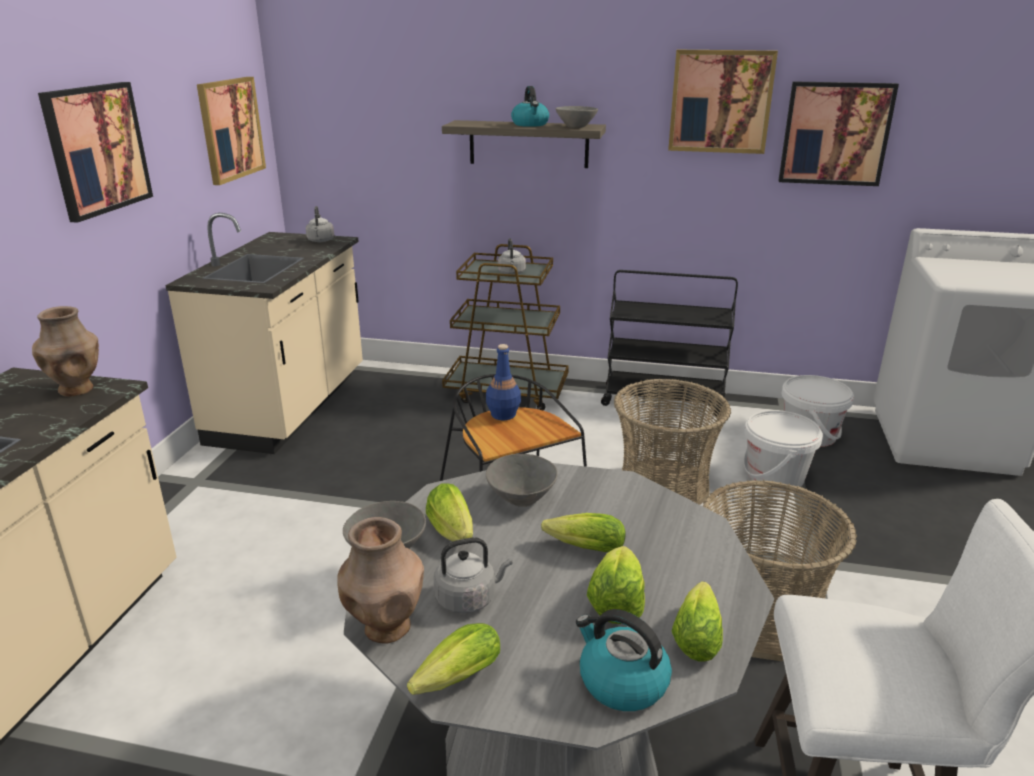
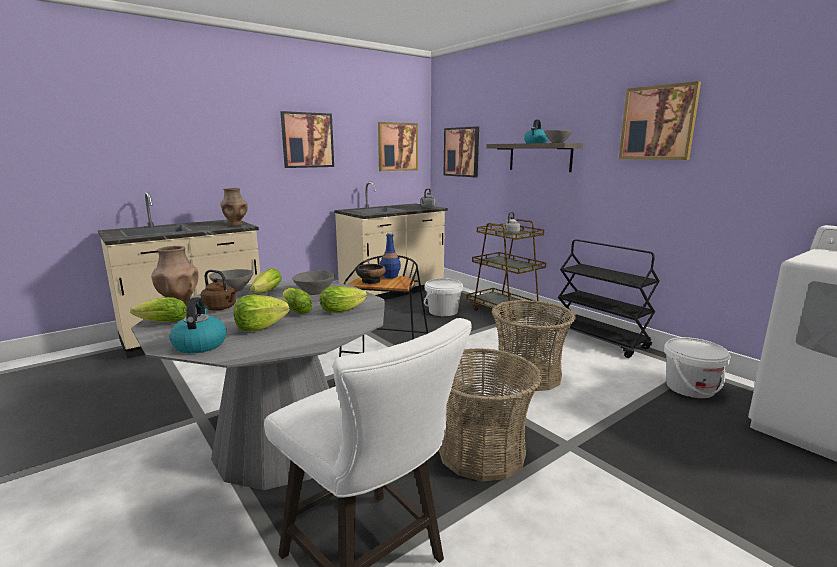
camera: 40 degrees right, 10 degrees down
grey kettle [433,537,512,613] -> brown kettle [201,270,237,311]
lettuce [672,581,723,661] -> lettuce moved to [320,286,367,313]
white bucket [744,410,823,489] -> white bucket moved to [424,278,463,316]
picture [778,81,899,186] -> picture moved to [444,126,479,177]
none -> bowl [356,264,386,284]

